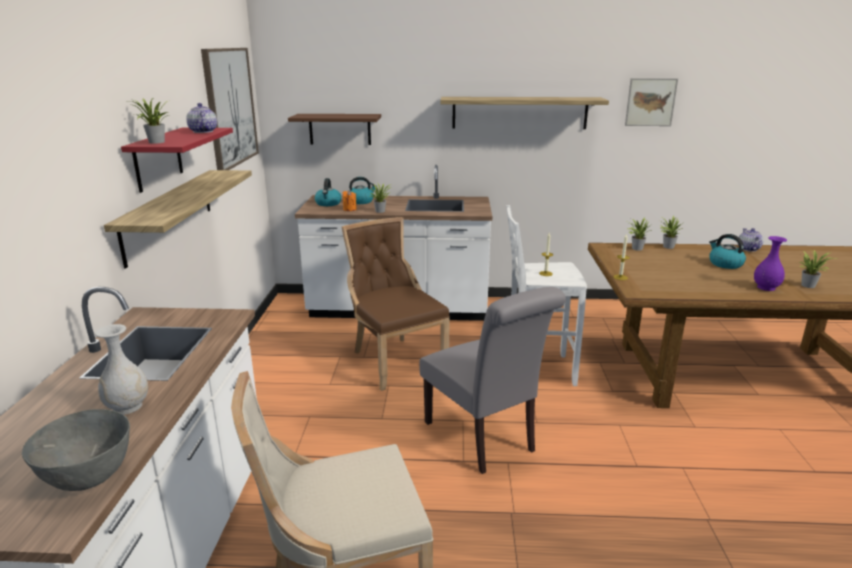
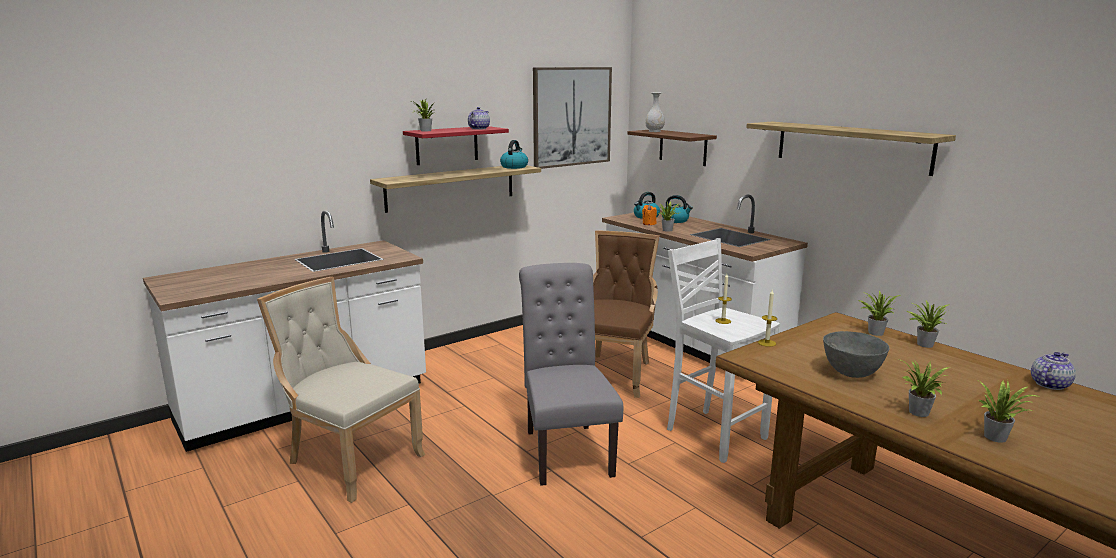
camera: 50 degrees right, 5 degrees down
grey bowl [22,409,130,491] -> grey bowl moved to [823,331,890,378]
white vase [95,324,148,415] -> white vase moved to [645,92,665,132]
grey chair [419,287,566,474] -> grey chair turned 150 degrees clockwise [519,263,623,486]
picture [625,78,678,126] -> none
kettle [709,234,746,269] -> kettle moved to [500,140,528,169]
purple vase [754,236,787,291] -> potted plant [899,359,949,417]

